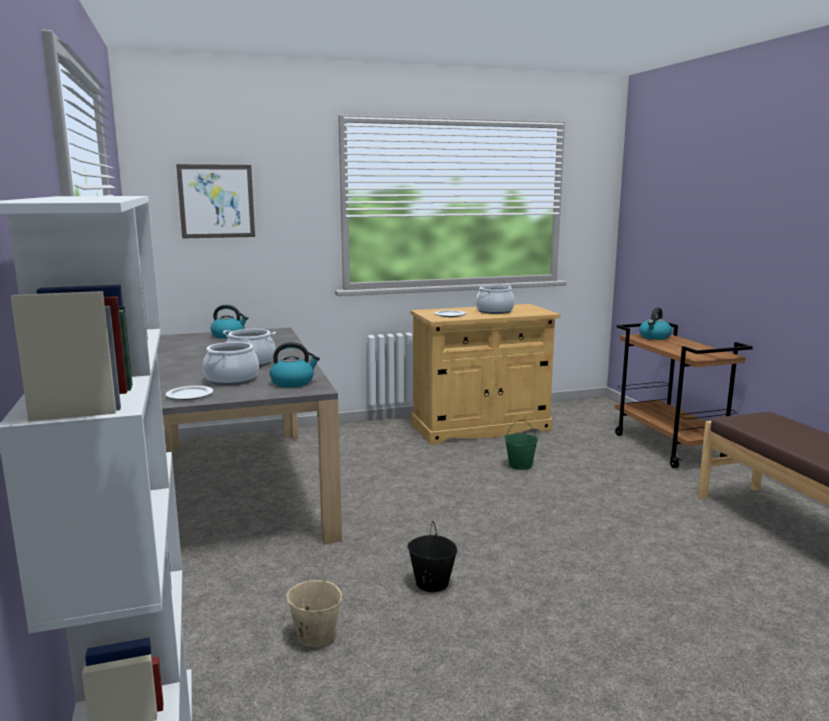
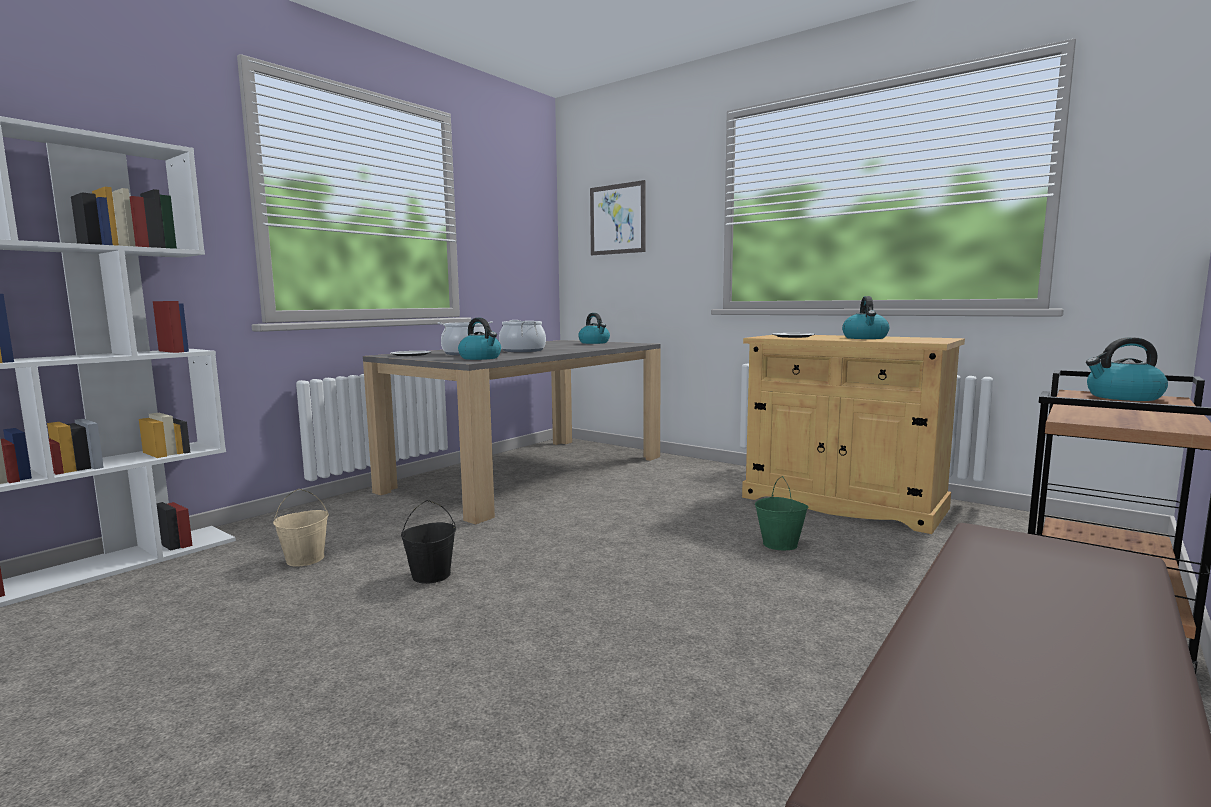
camera: 55 degrees right, 5 degrees down
cooking pot [476,285,514,314] -> kettle [842,296,889,339]

